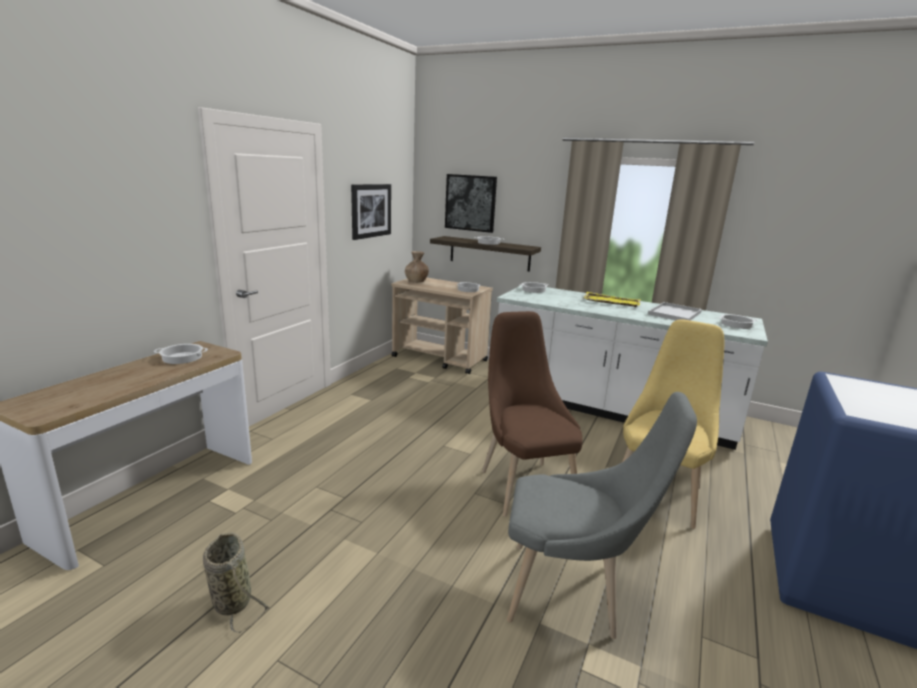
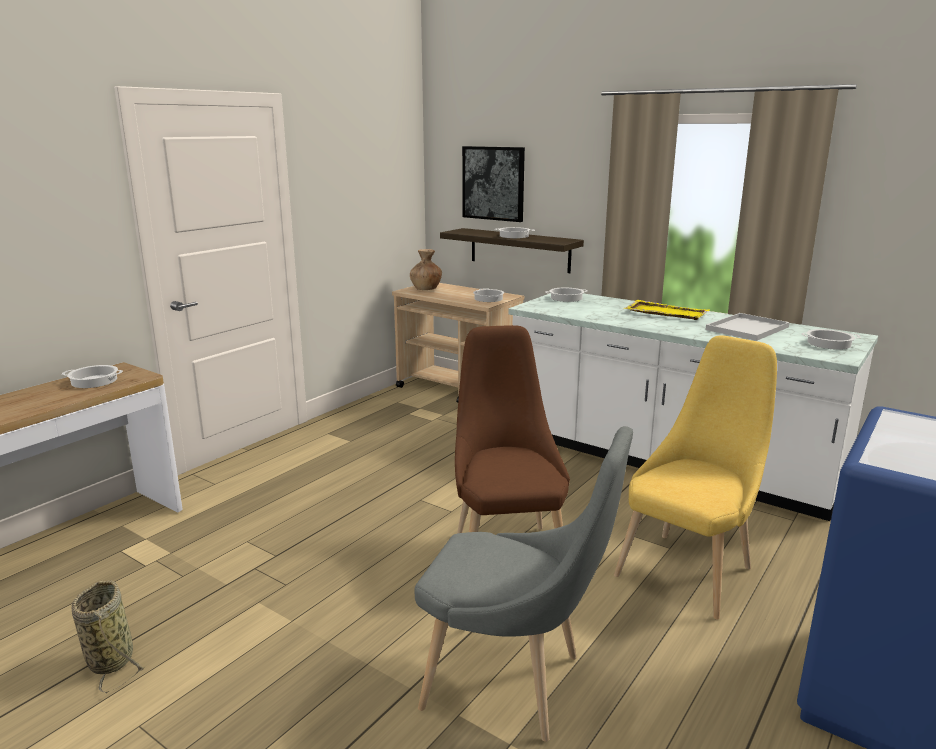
camera: 10 degrees right, 0 degrees up
picture [351,184,391,240] -> none

